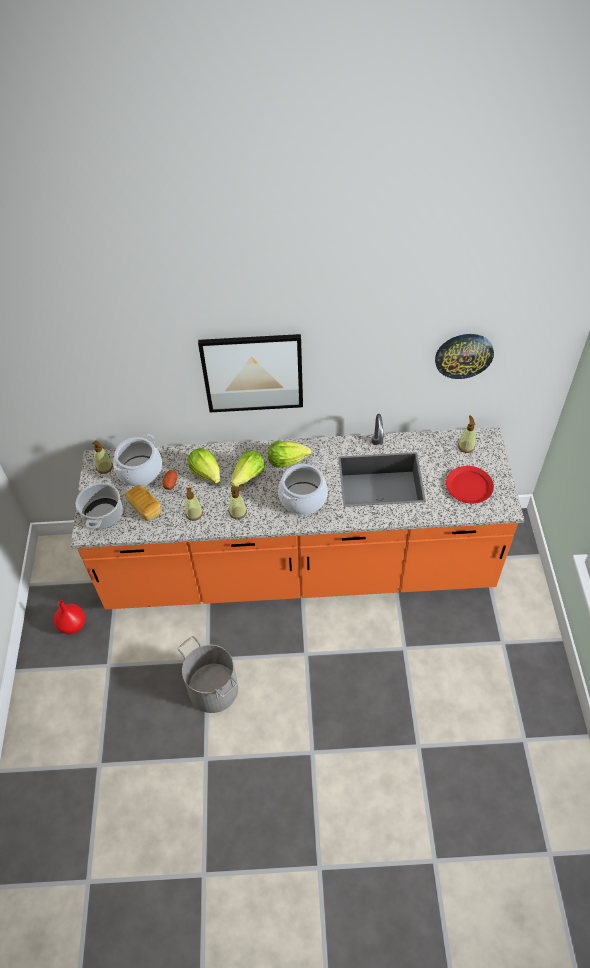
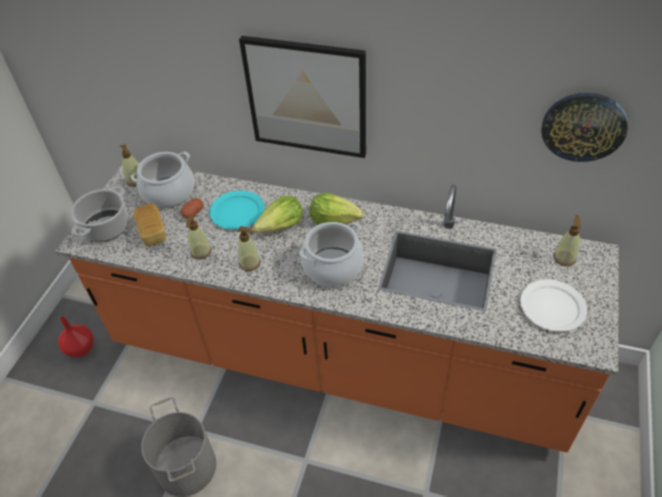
camera: 20 degrees right, 5 degrees down
lettuce [188,448,220,484] -> turquoise plate [209,190,264,229]
red plate [446,466,494,504] -> white plate [520,279,587,332]

